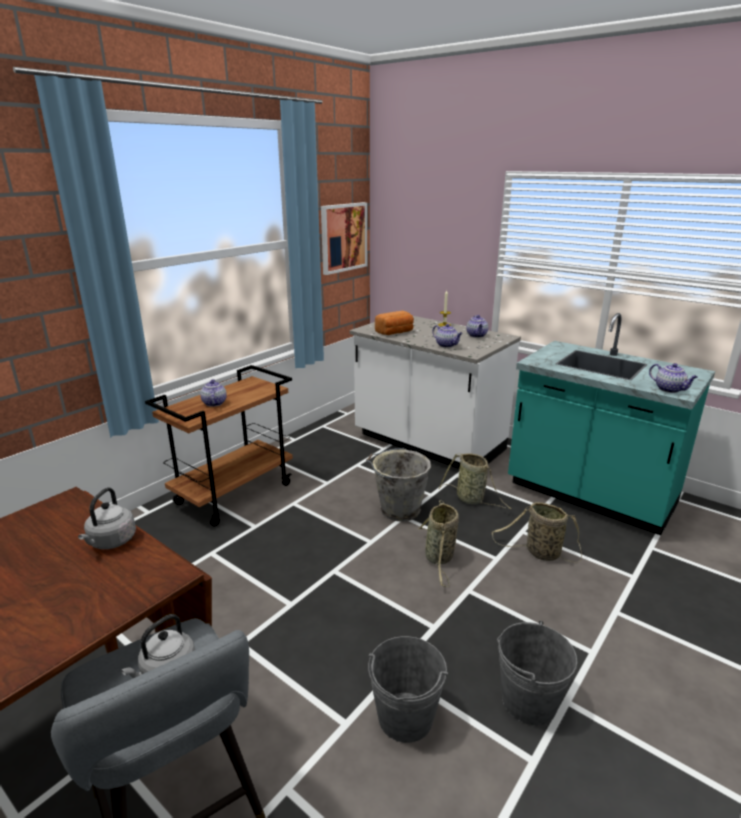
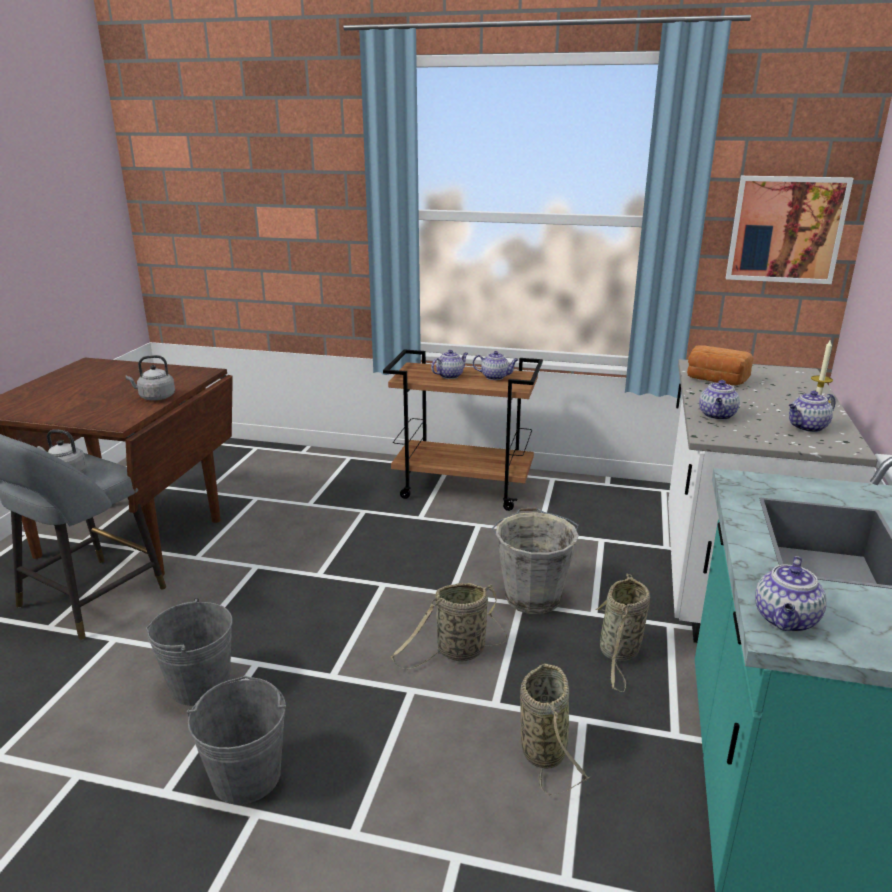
camera: 65 degrees right, 0 degrees up
none -> teapot [473,351,519,380]

